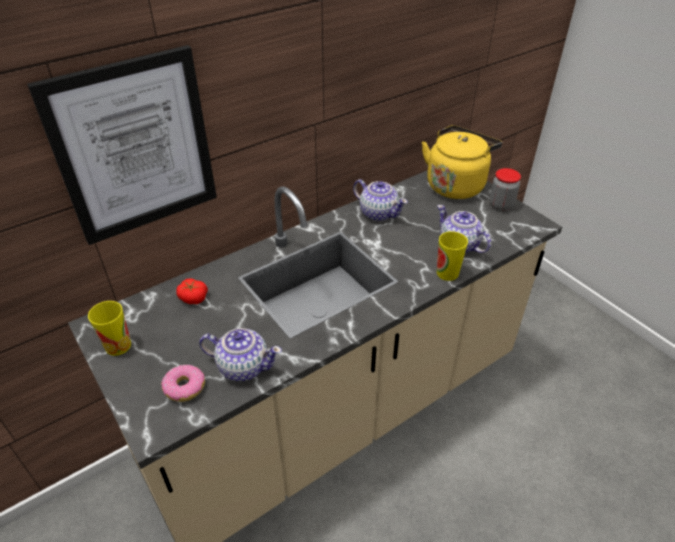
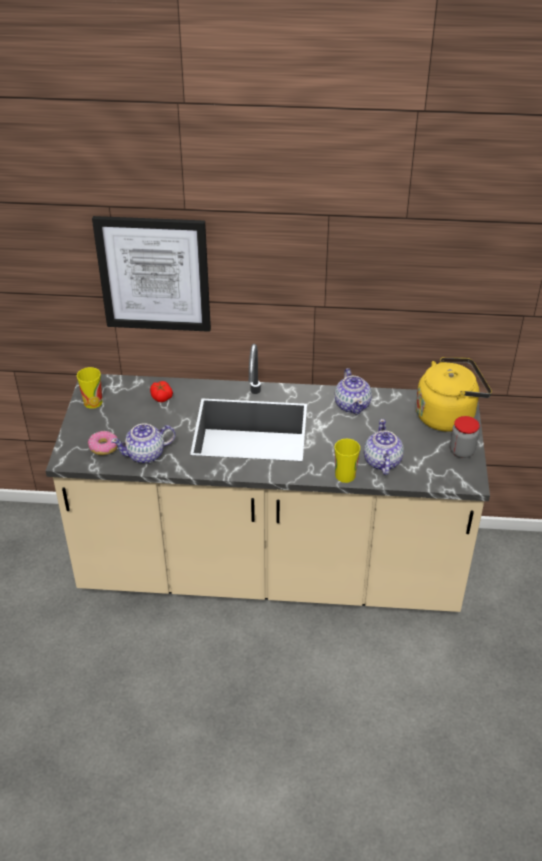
camera: 40 degrees right, 0 degrees up
teapot [199,328,282,381] -> teapot turned 105 degrees clockwise [111,423,176,464]

